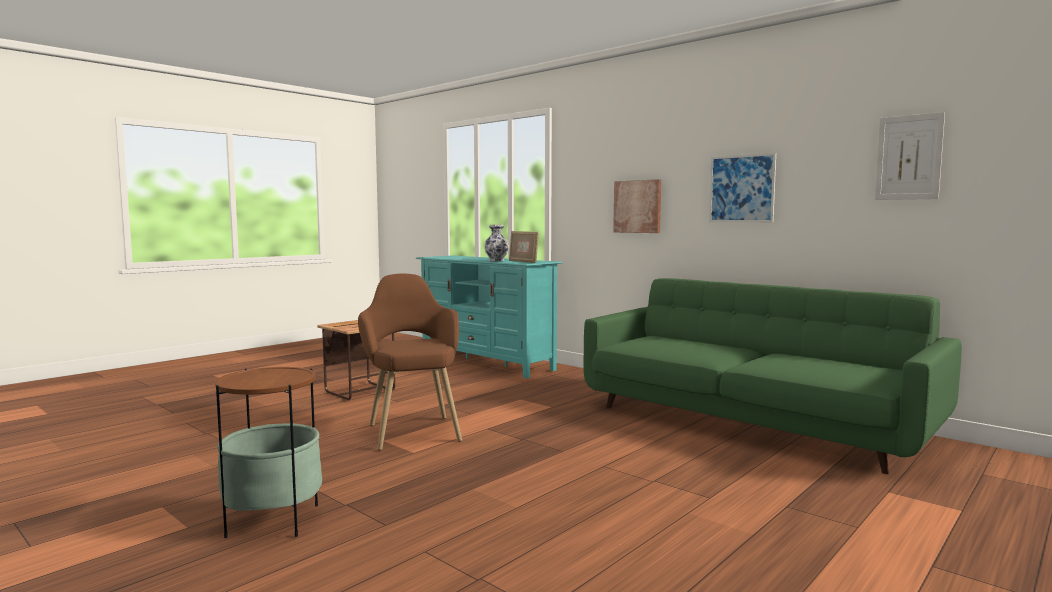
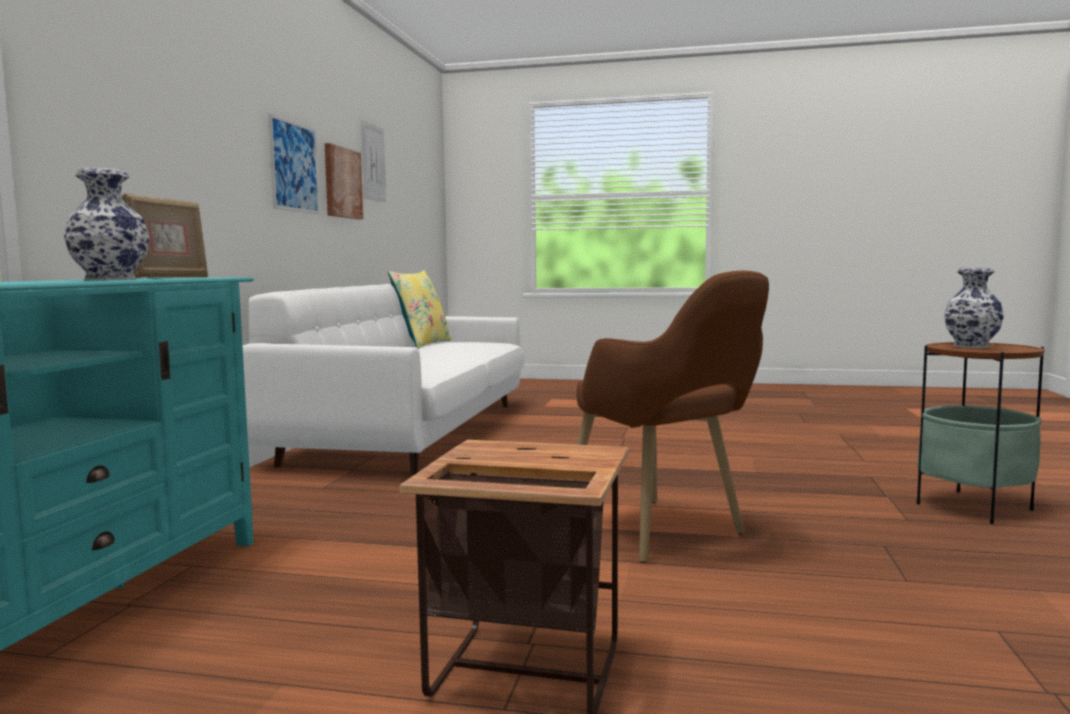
camera: 120 degrees left, 0 degrees up
brown armchair [358,274,462,451] -> brown armchair turned 75 degrees counterclockwise [568,271,769,563]
green sofa [584,278,962,474] -> white sofa [243,284,524,474]
picture [613,179,661,233] -> picture moved to [325,143,363,220]
none -> yellow pillow [388,270,451,349]
none -> vase [944,267,1004,348]

